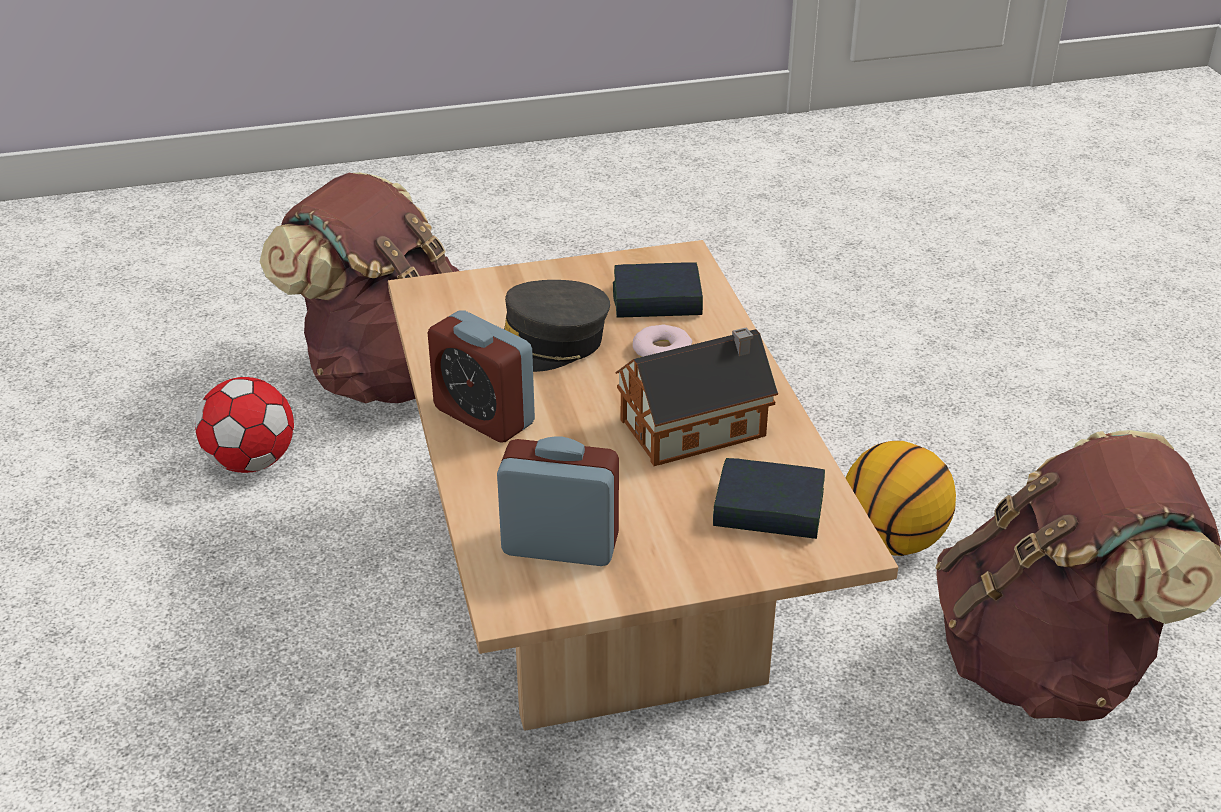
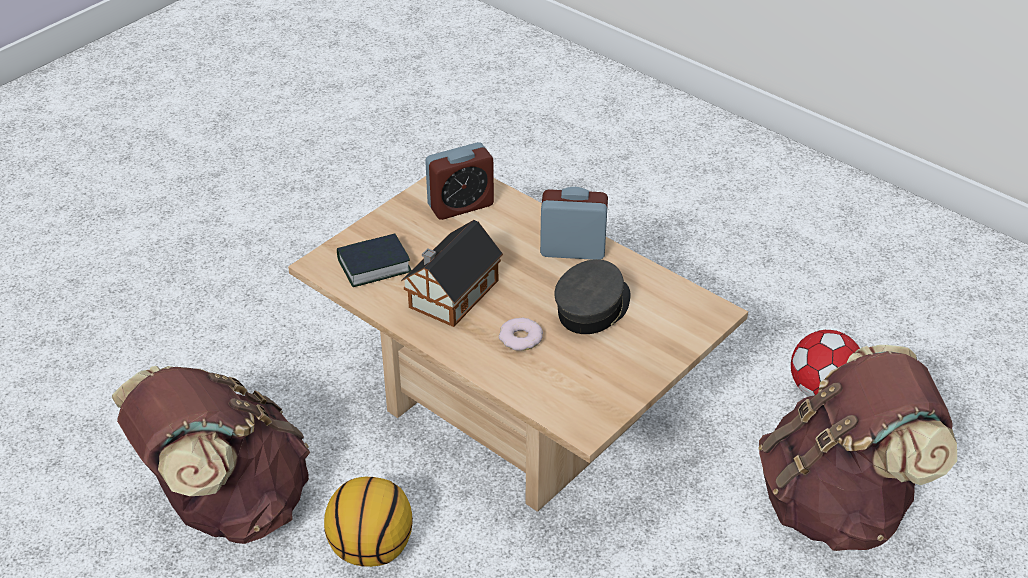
camera: 145 degrees right, 5 degrees up
book [613,262,703,318] -> none

